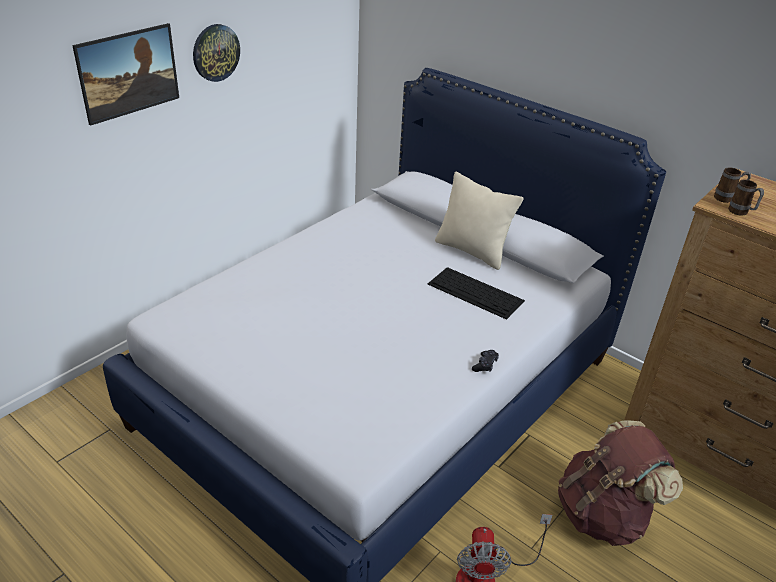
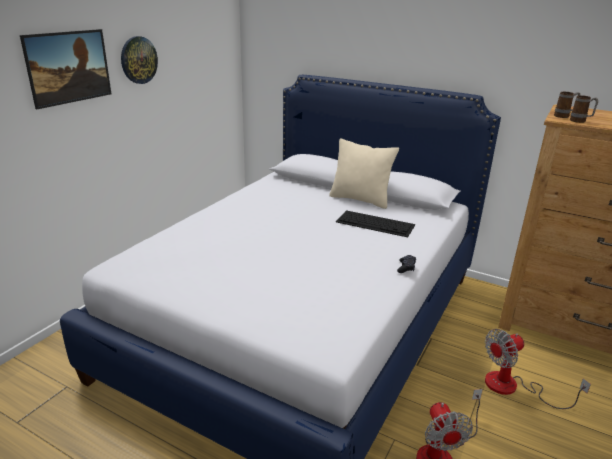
camera: 10 degrees left, 10 degrees down
brown backpack [558,420,683,546] -> fan [485,329,591,409]

